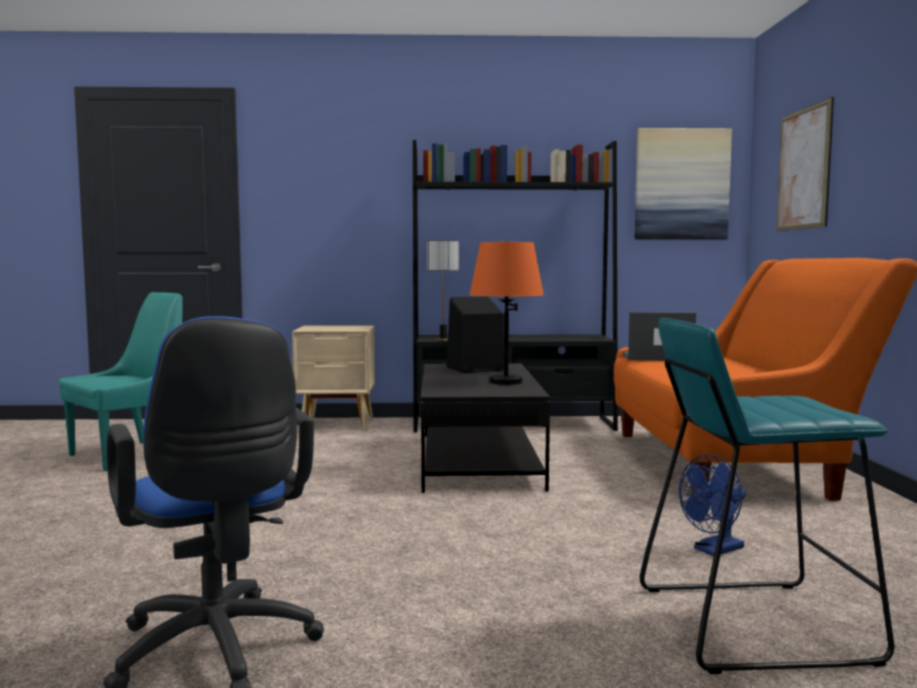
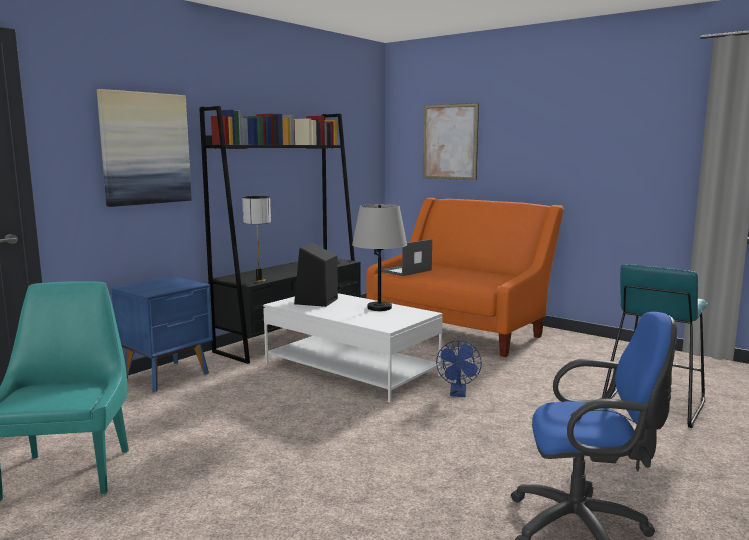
camera: 50 degrees left, 5 degrees up
beige nightstand [292,325,375,431] -> blue nightstand [111,277,213,392]
black coffee table [421,364,550,493] -> white coffee table [263,293,443,403]
orange table lamp [470,241,544,385] -> grey table lamp [352,204,407,311]
picture [635,128,732,240] -> picture moved to [97,89,192,207]
blue fan [679,454,746,556] -> blue fan moved to [436,340,482,397]

